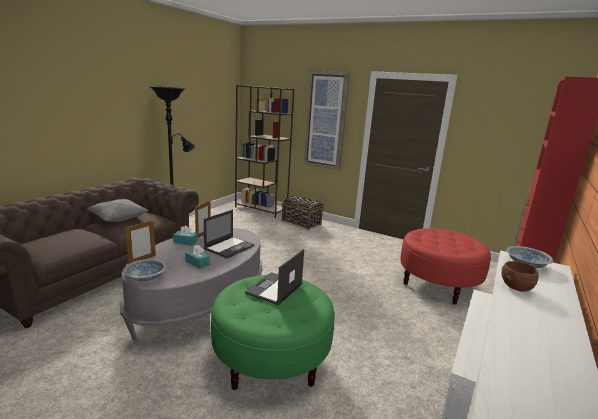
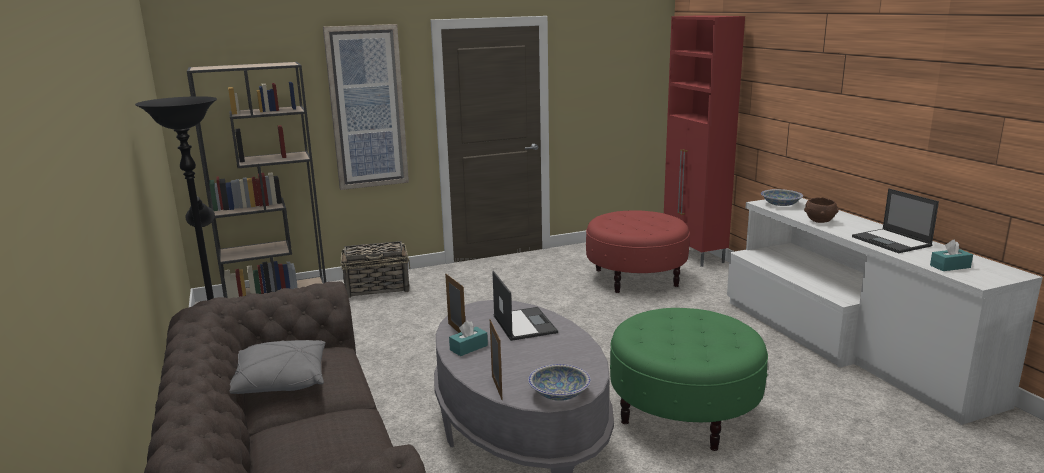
camera: 50 degrees left, 0 degrees up
turquoise tissue box [185,245,210,269] -> turquoise tissue box moved to [930,239,973,271]
laptop [245,249,304,305] -> laptop moved to [852,188,939,253]

